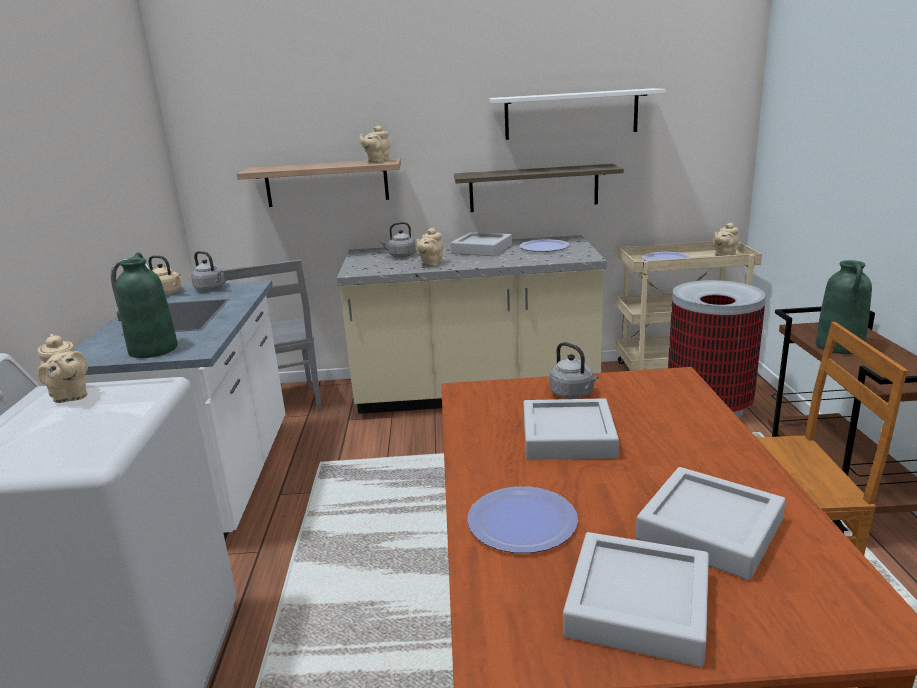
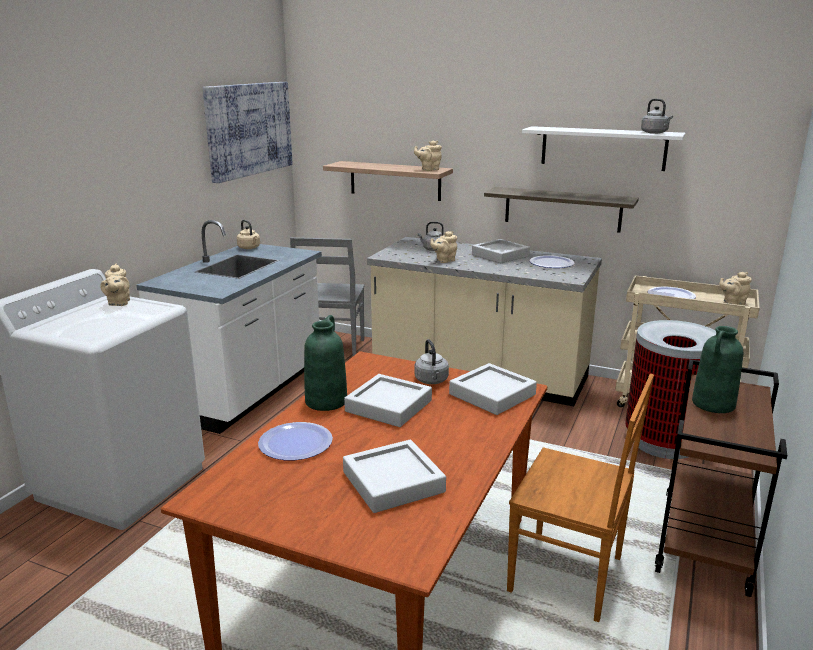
camera: 25 degrees right, 0 degrees up
green vase [115,252,178,358] -> green vase moved to [304,315,347,411]
grey kettle [191,251,225,291] -> grey kettle moved to [641,99,673,134]
grey tray [563,532,709,667] -> grey tray moved to [449,363,537,415]
none -> picture [203,82,293,183]

